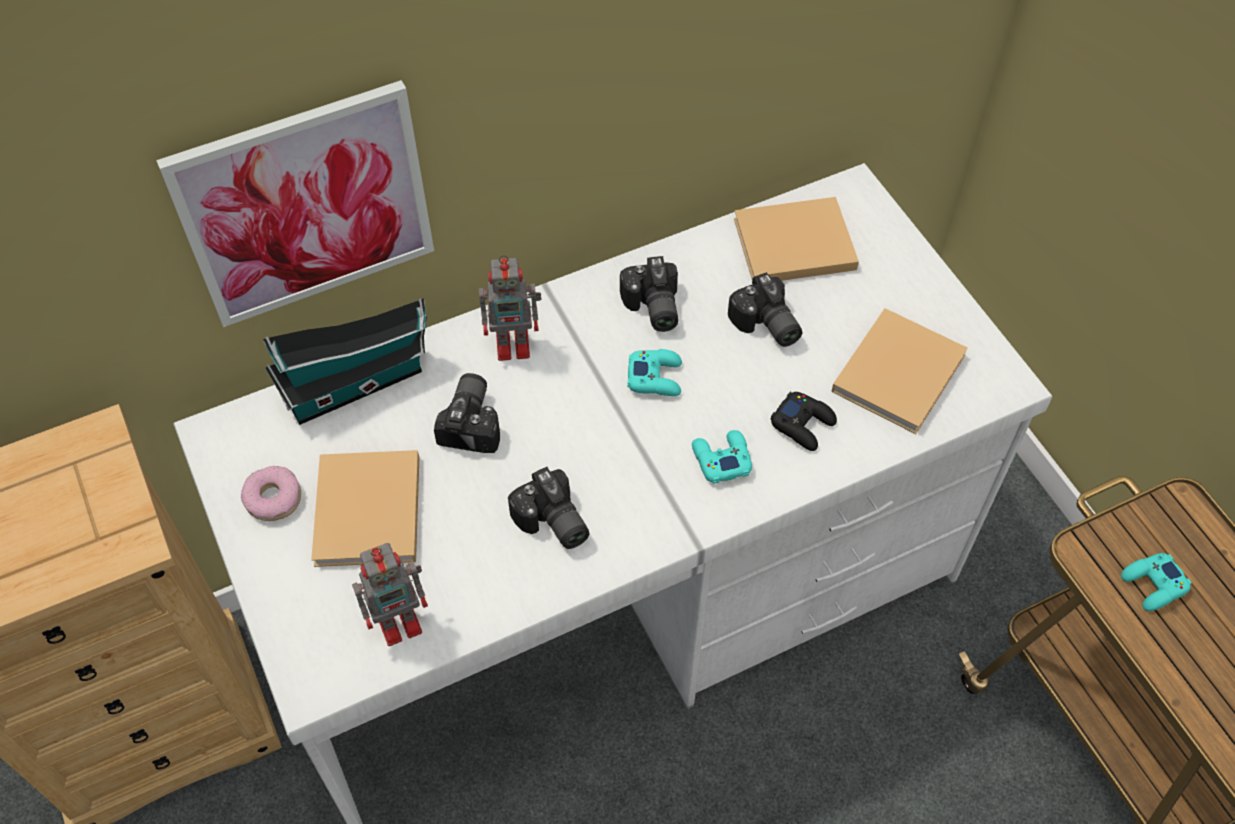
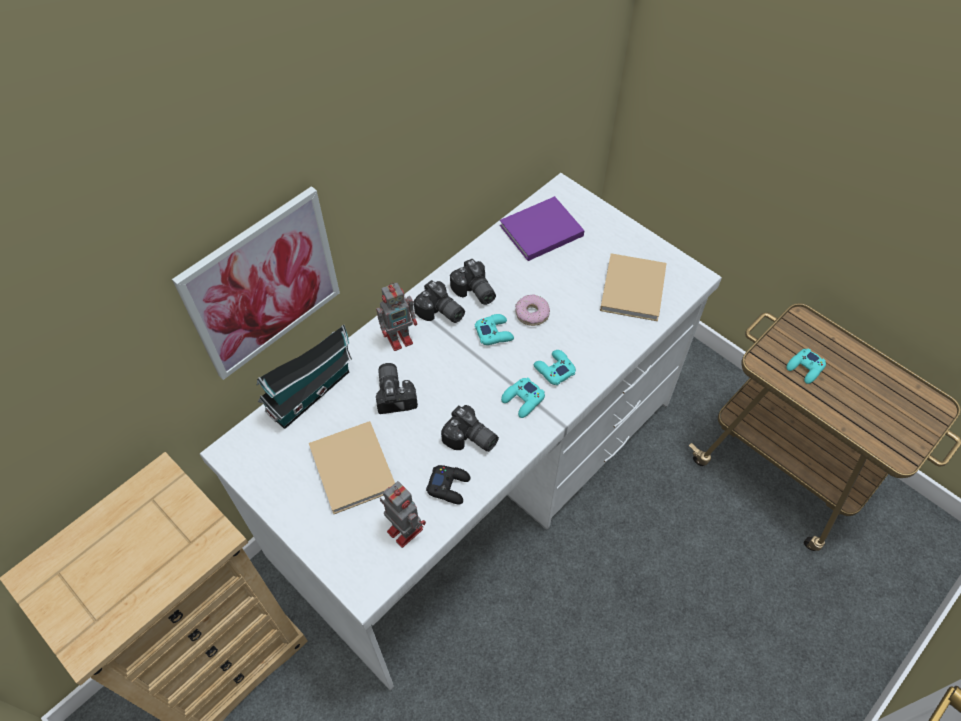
camera: 20 degrees left, 0 degrees up
donut [241,466,301,521] -> donut moved to [515,295,550,326]
toy robot [352,543,428,646] -> toy robot turned 90 degrees counterclockwise [379,481,426,548]
camera [728,272,802,347] -> camera moved to [414,280,465,323]
beige book [734,197,859,281] -> purple book [500,196,585,261]
black game controller [770,392,837,451] -> black game controller moved to [426,465,470,504]
none -> turquoise game controller [501,378,545,418]

